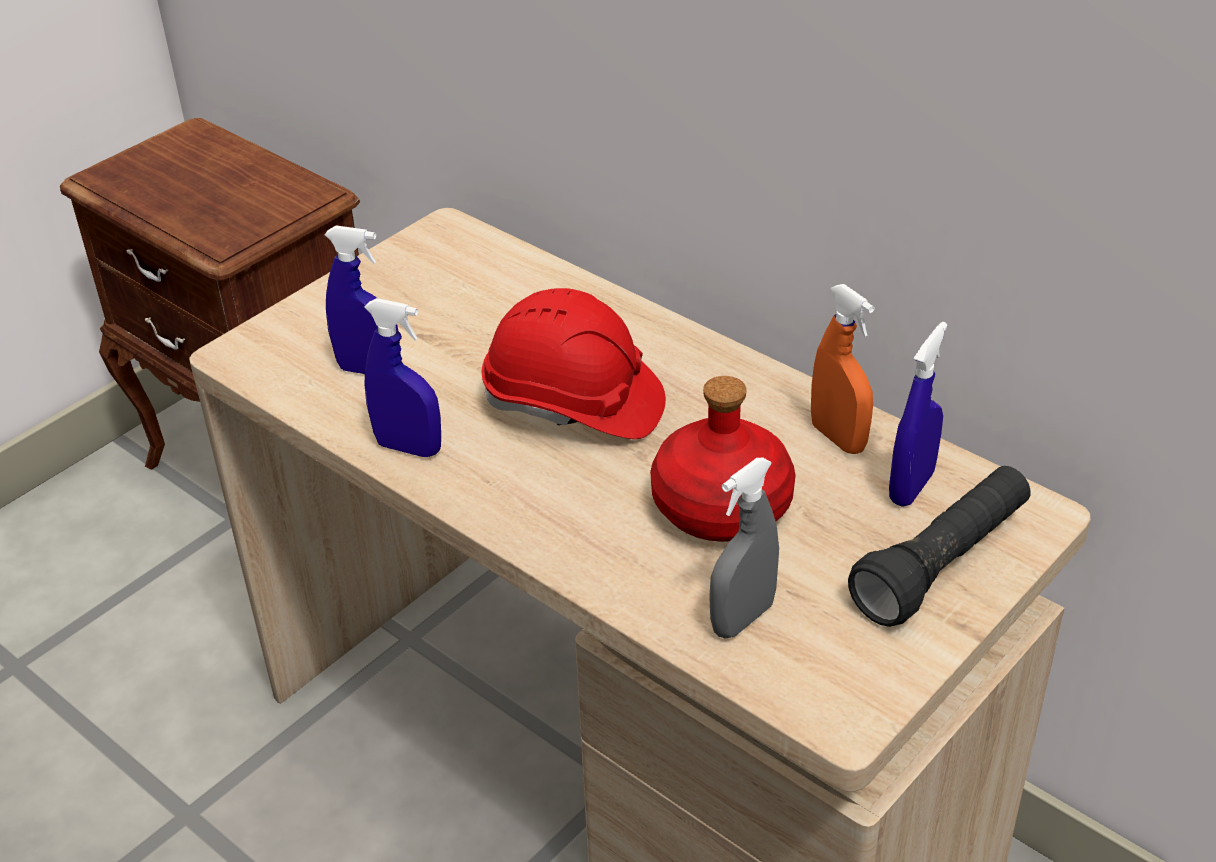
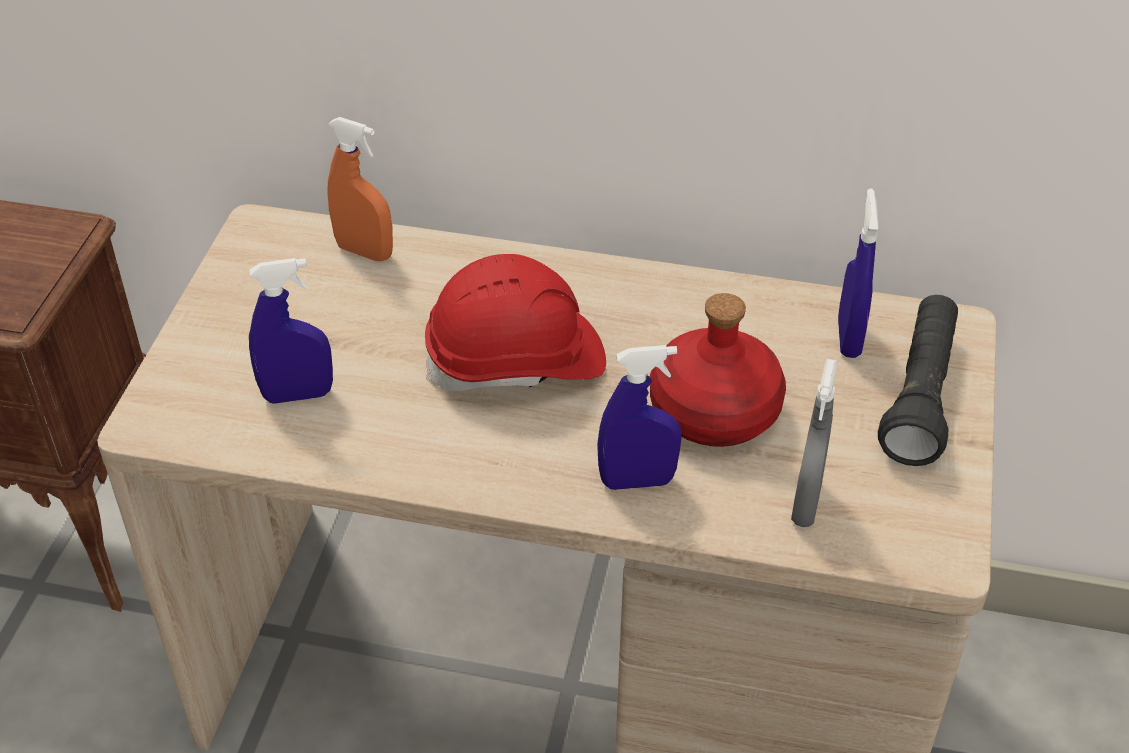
camera: 30 degrees left, 5 degrees up
blue spray bottle [364,298,441,457] -> blue spray bottle moved to [597,345,682,490]
orange spray bottle [811,284,874,454] -> orange spray bottle moved to [327,117,393,261]

